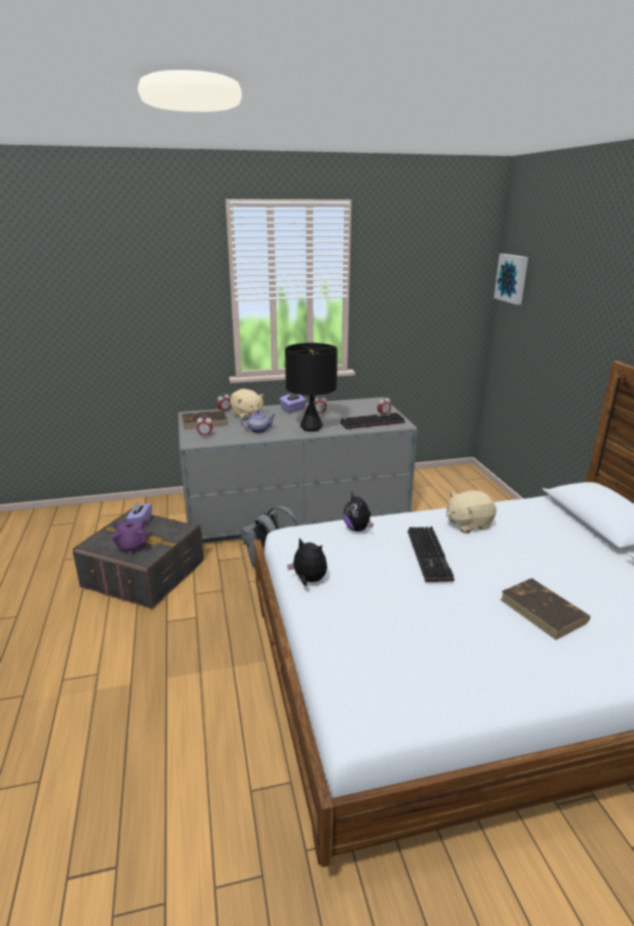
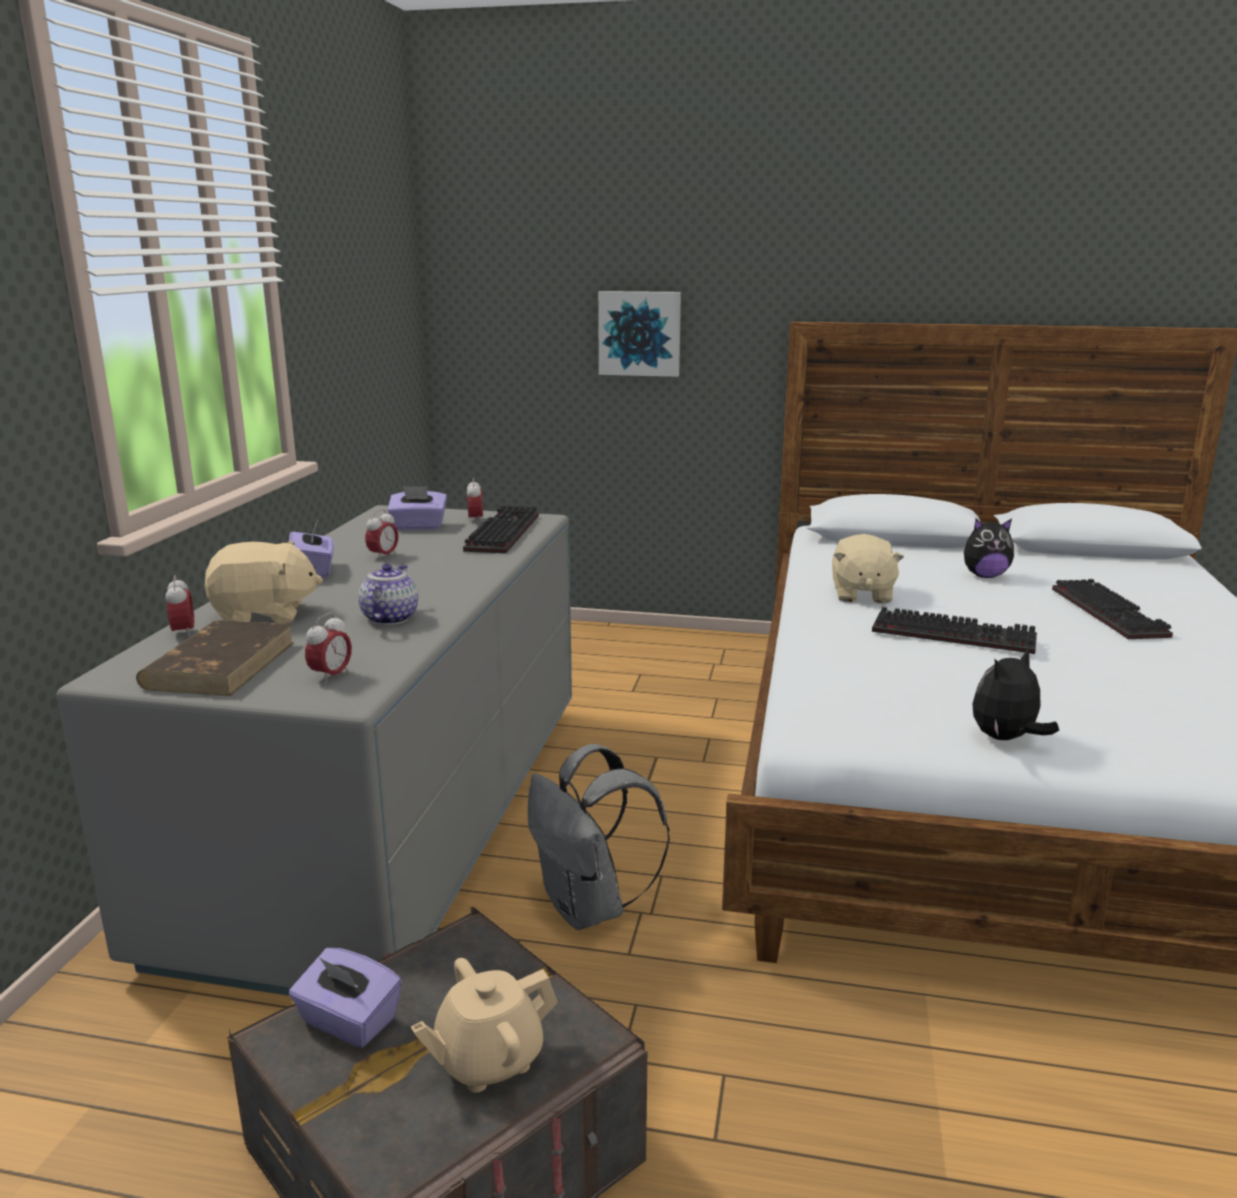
camera: 65 degrees left, 5 degrees down
purple teapot [111,519,148,554] -> beige teapot [411,958,558,1093]
black table lamp [285,343,338,432] -> none
plush toy [343,491,374,532] -> plush toy moved to [964,518,1014,578]
picture [494,254,528,305] -> picture moved to [598,291,681,377]
brown book [500,578,590,640] -> keyboard [1052,579,1173,639]
none -> purple tissue box [387,486,447,530]

